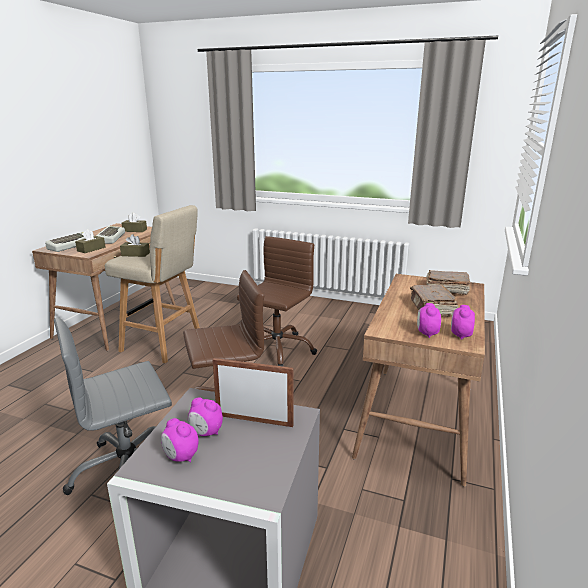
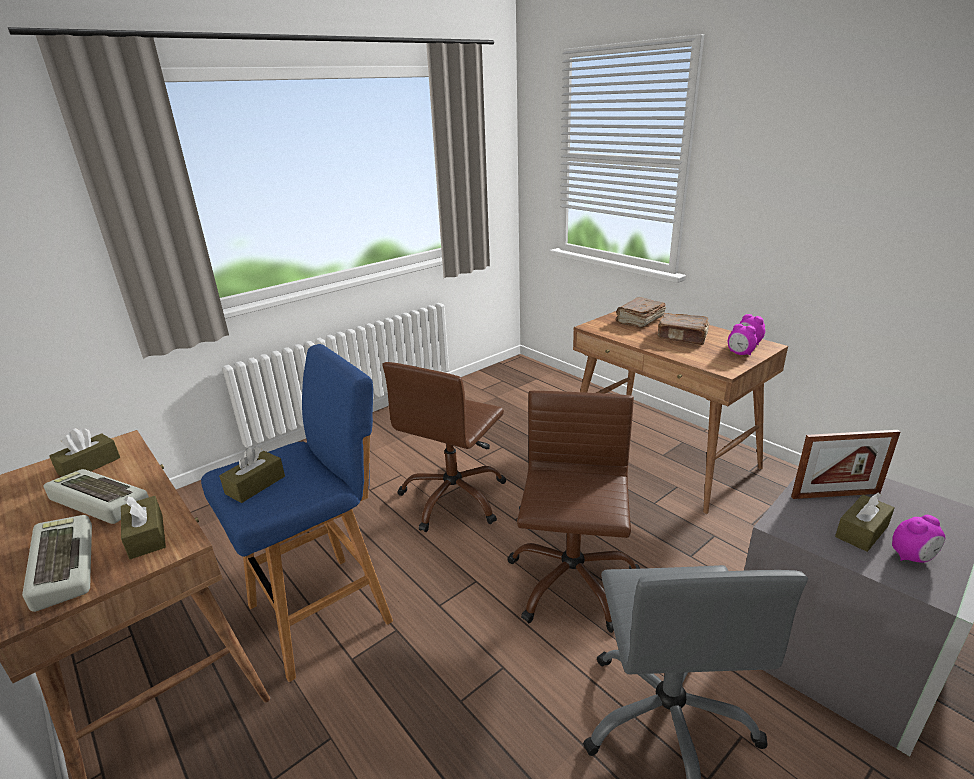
camera: 60 degrees left, 5 degrees up
beige stool [105,205,200,363] -> blue stool [201,344,393,682]
alarm clock [188,397,223,436] -> brown tissue box [835,493,895,552]
picture frame [212,358,293,427] -> picture frame turned 135 degrees counterclockwise [791,430,900,499]
brown office chair [237,236,317,367] -> brown office chair turned 120 degrees counterclockwise [383,362,506,532]

